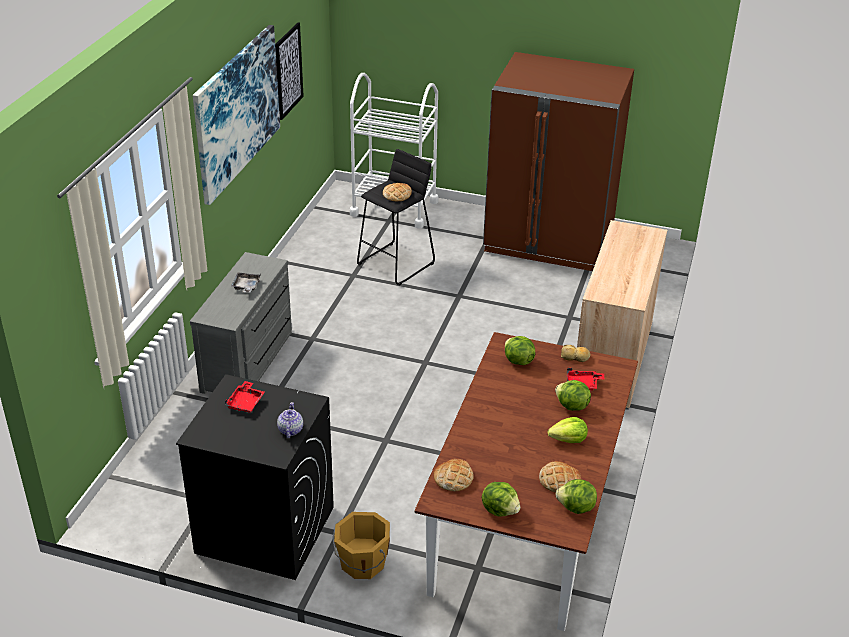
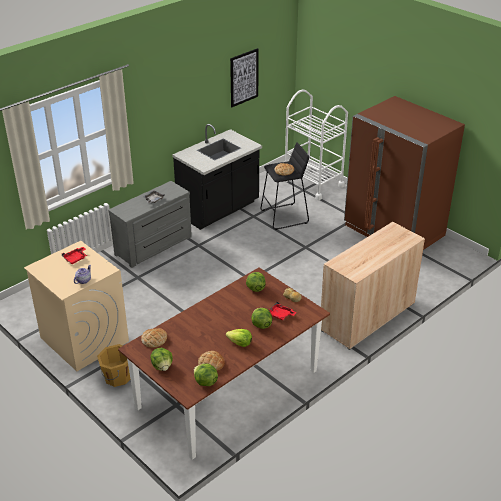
camera: 30 degrees right, 0 degrees up
black washing machine [176,374,334,580] -> beige washing machine [24,241,129,371]
picture [193,25,280,205] -> none
none -> black counter [172,124,262,230]

